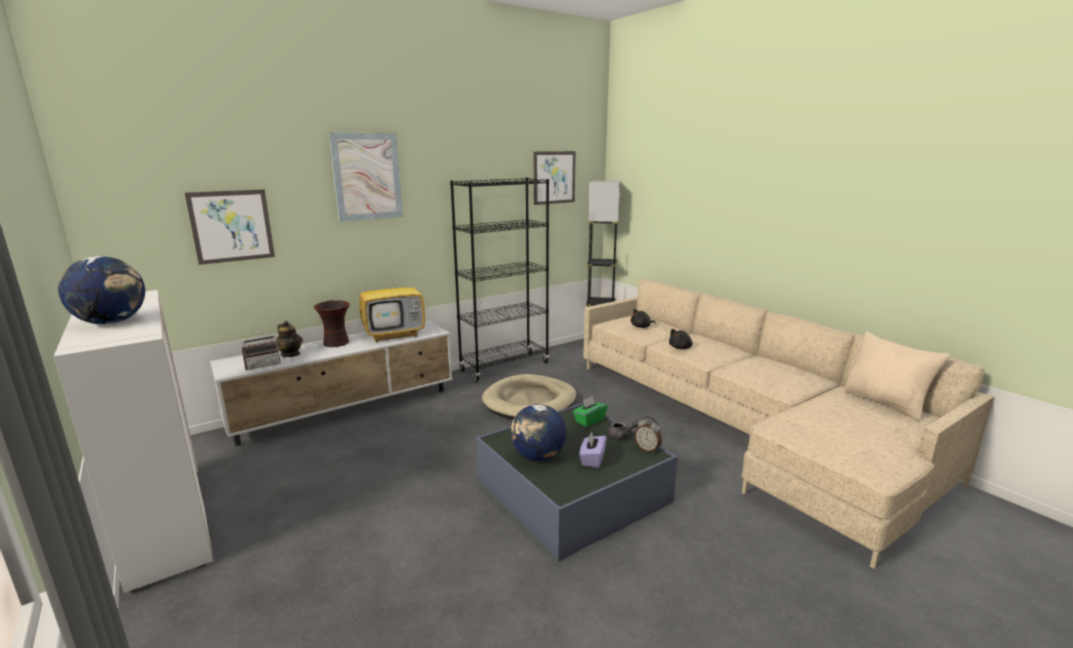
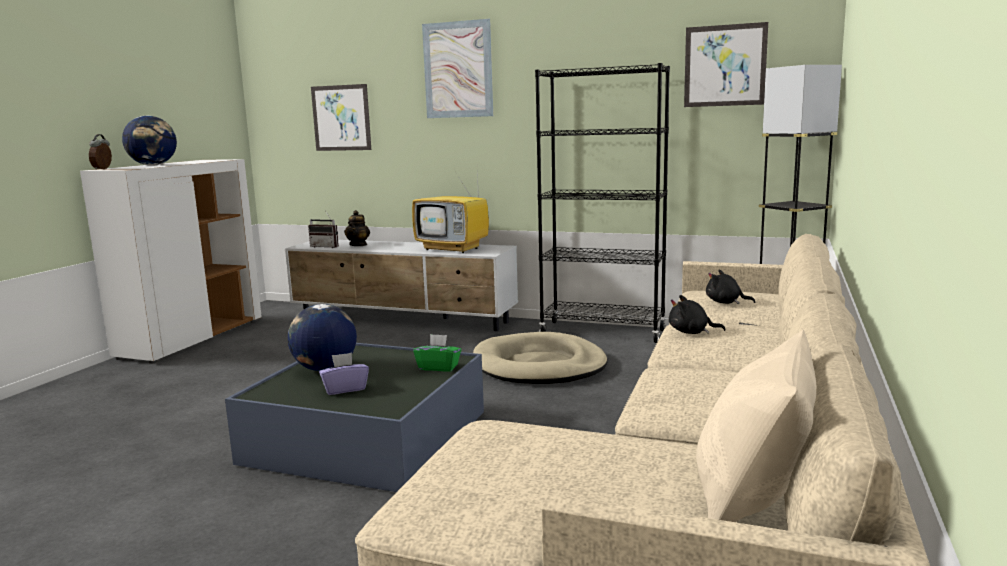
camera: 55 degrees right, 5 degrees down
vase [314,300,350,347] -> none
grey teapot [607,420,639,440] -> none
alarm clock [634,416,662,453] -> alarm clock moved to [89,134,112,170]

